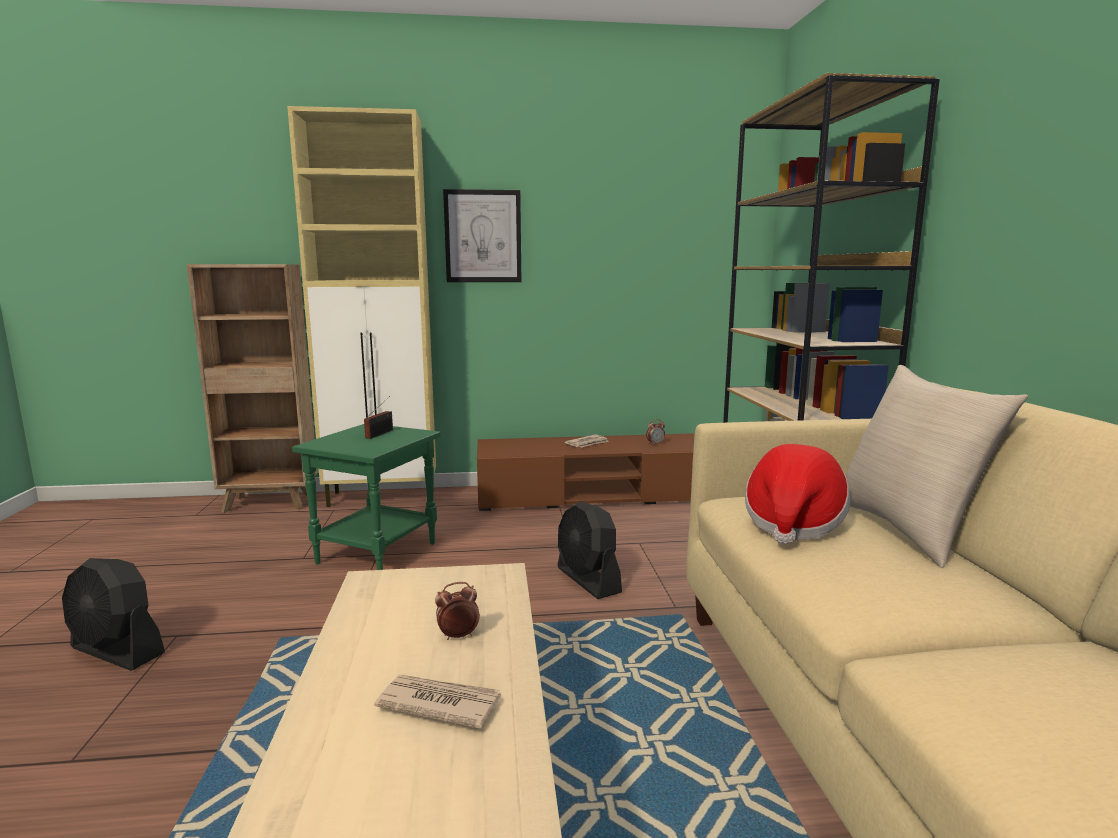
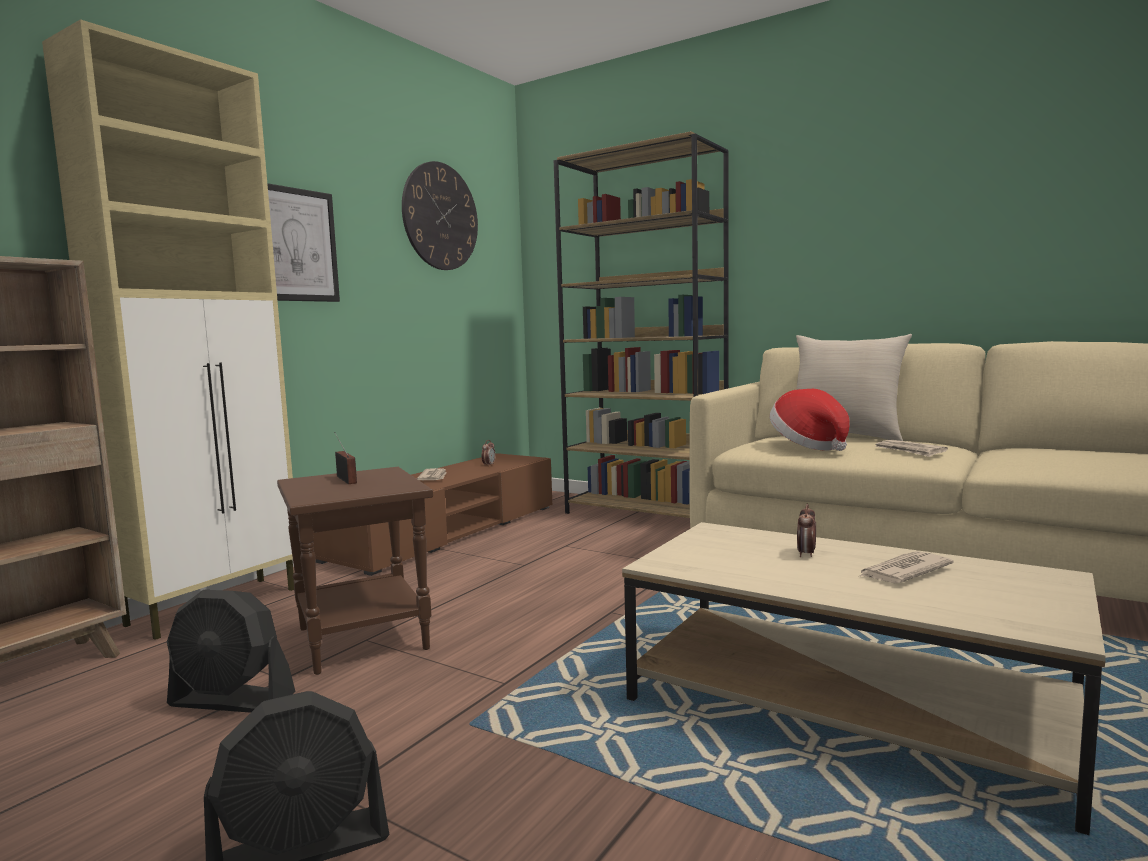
camera: 50 degrees left, 5 degrees down
green side table [292,424,441,570] -> brown side table [277,467,433,675]
black fan [557,501,622,599] -> black fan moved to [167,590,295,713]
none -> wall clock [402,161,478,270]
none -> newspaper [875,440,948,457]

